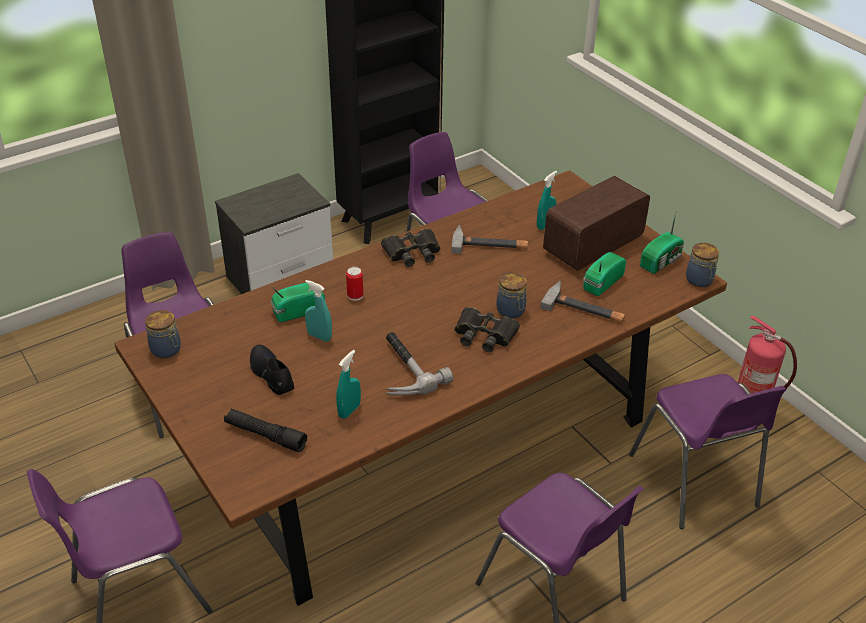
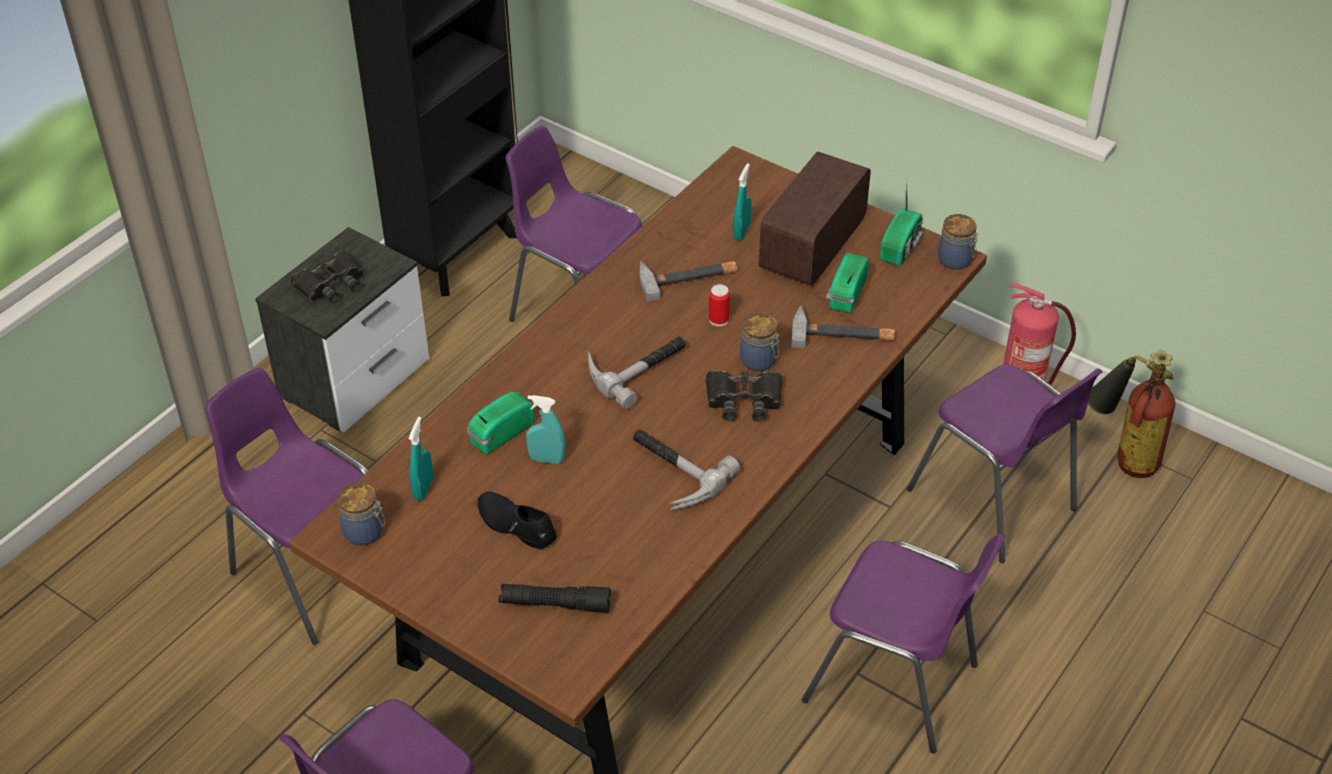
camera: 20 degrees left, 5 degrees up
turquoise spray bottle [336,350,361,419] -> turquoise spray bottle moved to [408,417,433,501]
can [346,267,363,301] -> can moved to [709,284,730,326]
black binoculars [381,229,440,267] -> black binoculars moved to [291,251,364,304]
none -> hammer [588,336,686,409]
none -> fire extinguisher [1088,350,1175,478]

